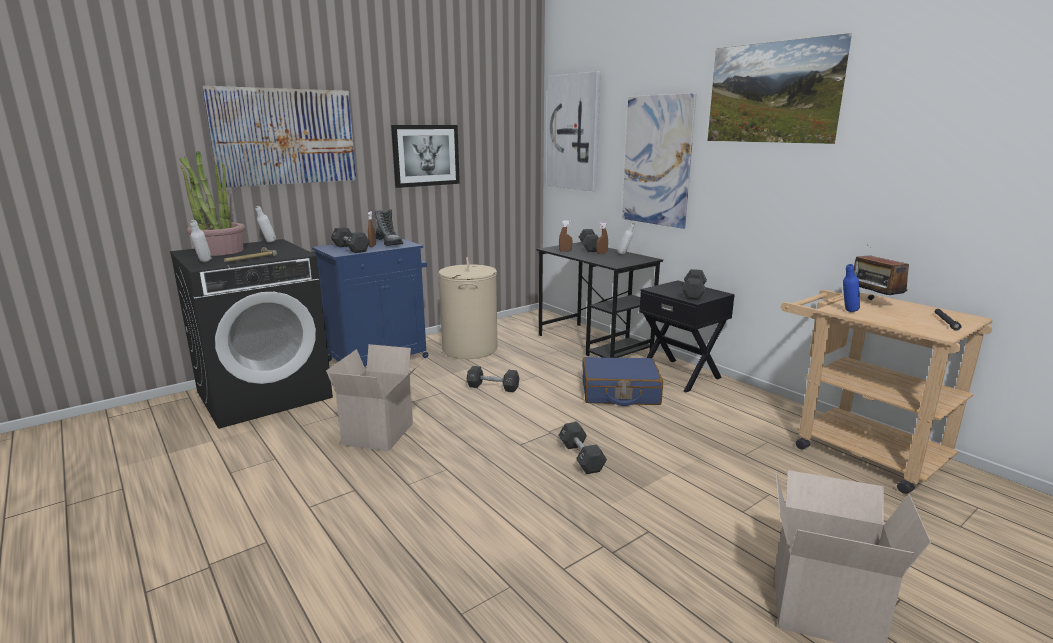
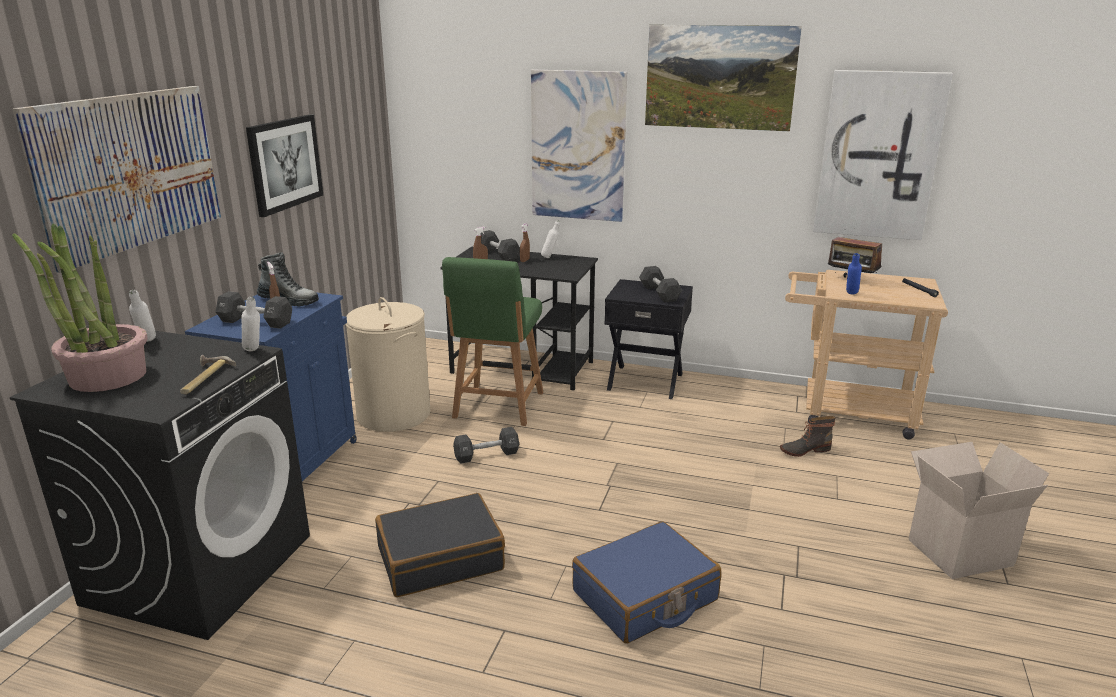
camera: 35 degrees left, 5 degrees up
white bottle [190,220,212,262] -> white bottle moved to [242,297,260,351]
cardboard box [326,344,424,451] -> black suitcase [375,493,505,597]
picture [547,71,601,191] -> picture moved to [813,70,953,240]
black dumbbell [559,422,607,474] -> none
blue suitcase [582,357,663,406] -> blue suitcase moved to [572,522,721,644]
none -> green chair [442,257,543,426]
none -> boot [780,416,836,457]

